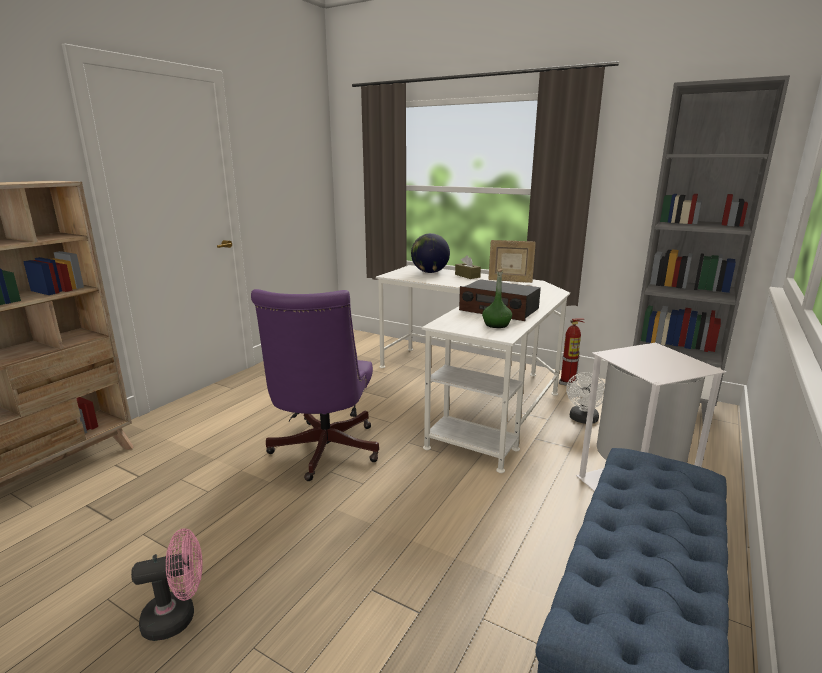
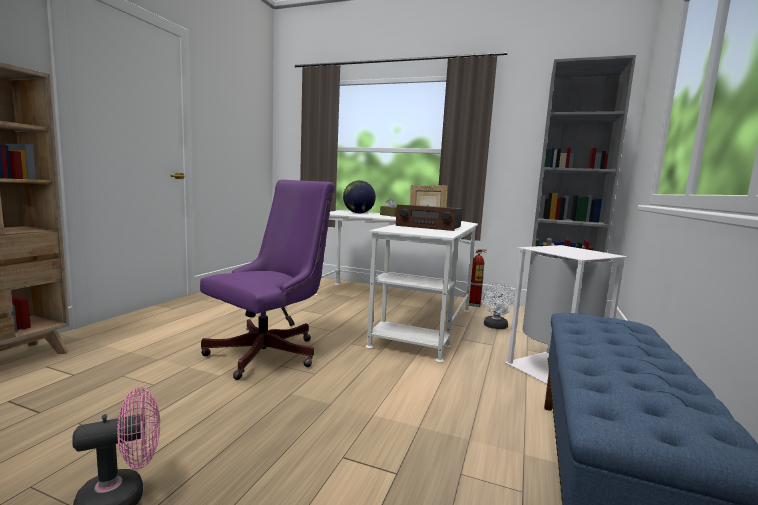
camera: 10 degrees left, 10 degrees down
purple office chair [251,289,379,481] -> purple office chair turned 135 degrees counterclockwise [200,180,335,380]
green bottle [482,269,512,328] -> none

